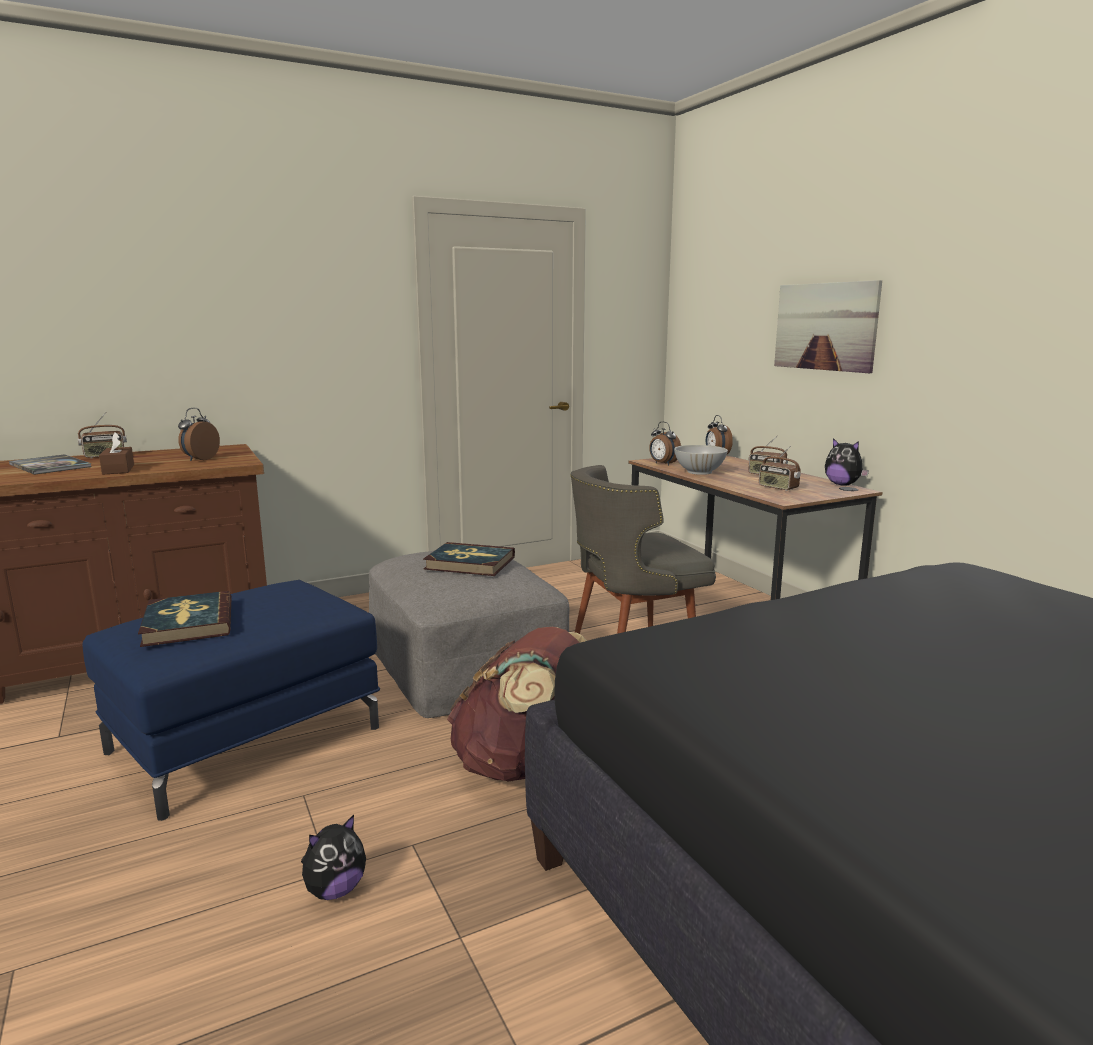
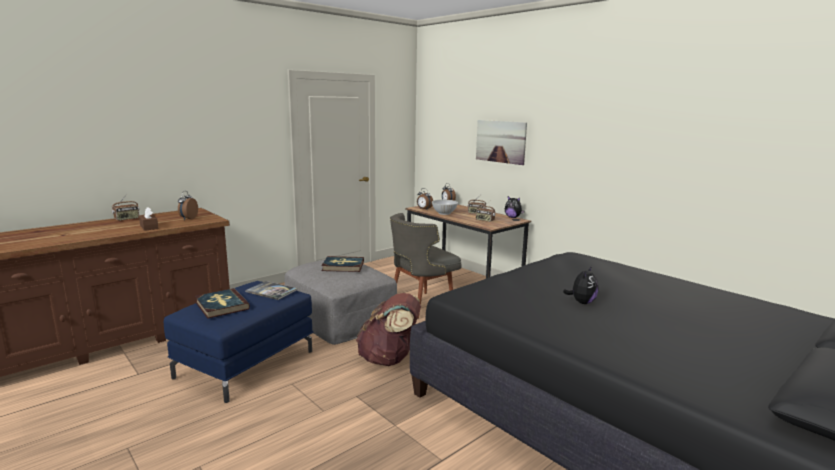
camera: 15 degrees left, 0 degrees up
book [9,454,91,475] -> book moved to [245,281,298,300]
plush toy [301,815,366,900] -> plush toy moved to [563,266,598,304]

